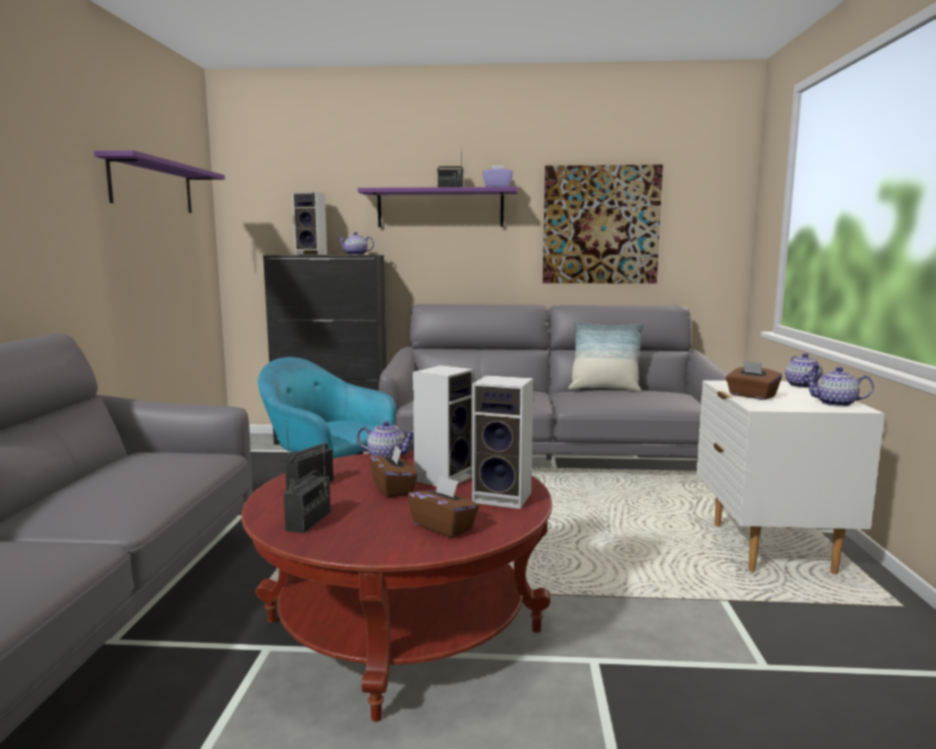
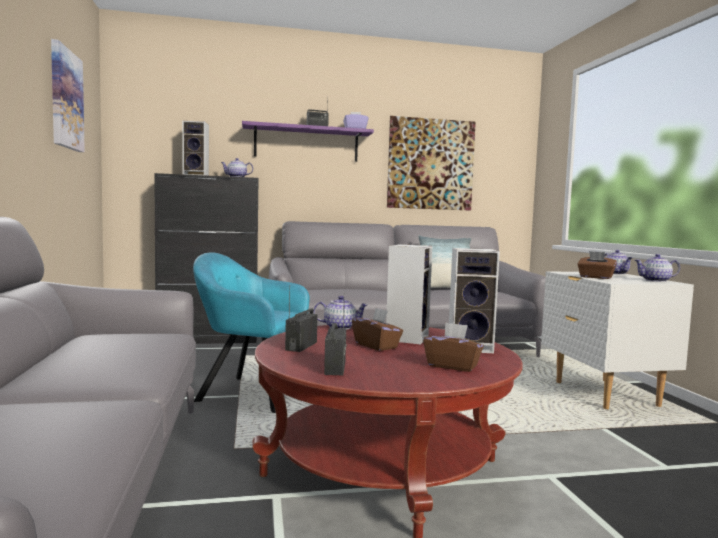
camera: 15 degrees left, 5 degrees down
purple shelf [94,150,225,213] -> picture [51,39,85,152]

